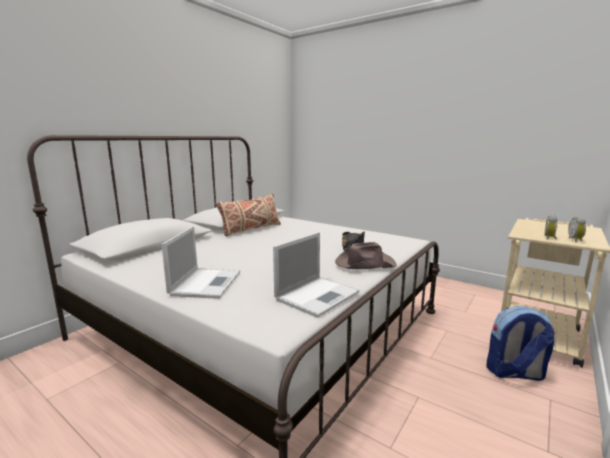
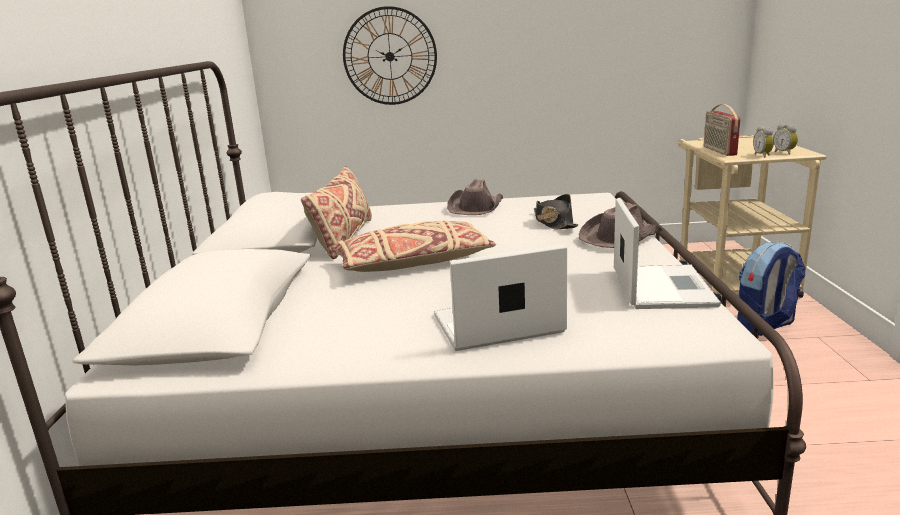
camera: 35 degrees left, 5 degrees up
laptop [162,226,240,299] -> laptop turned 75 degrees counterclockwise [434,244,567,351]
none -> beige pillow [331,220,496,272]
none -> wall clock [343,6,437,105]
none -> brown hat [447,179,503,215]
none -> radio [704,104,740,156]

